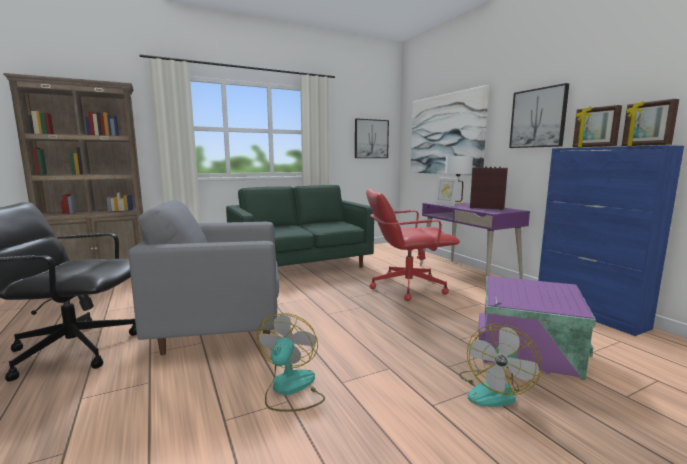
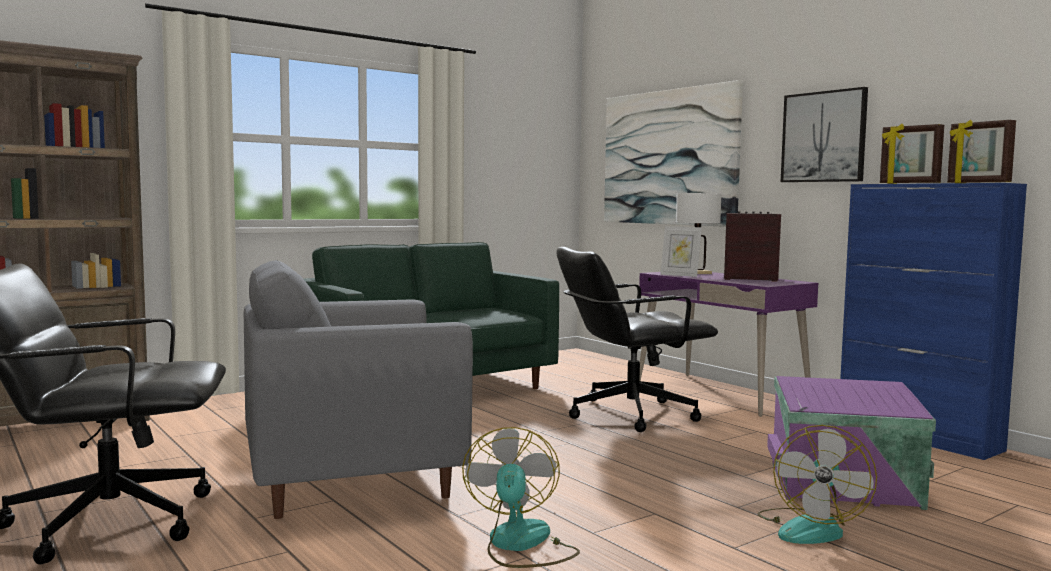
camera: 10 degrees left, 5 degrees down
picture [355,118,389,158] -> none
red office chair [366,189,460,301] -> black office chair [556,247,718,432]

